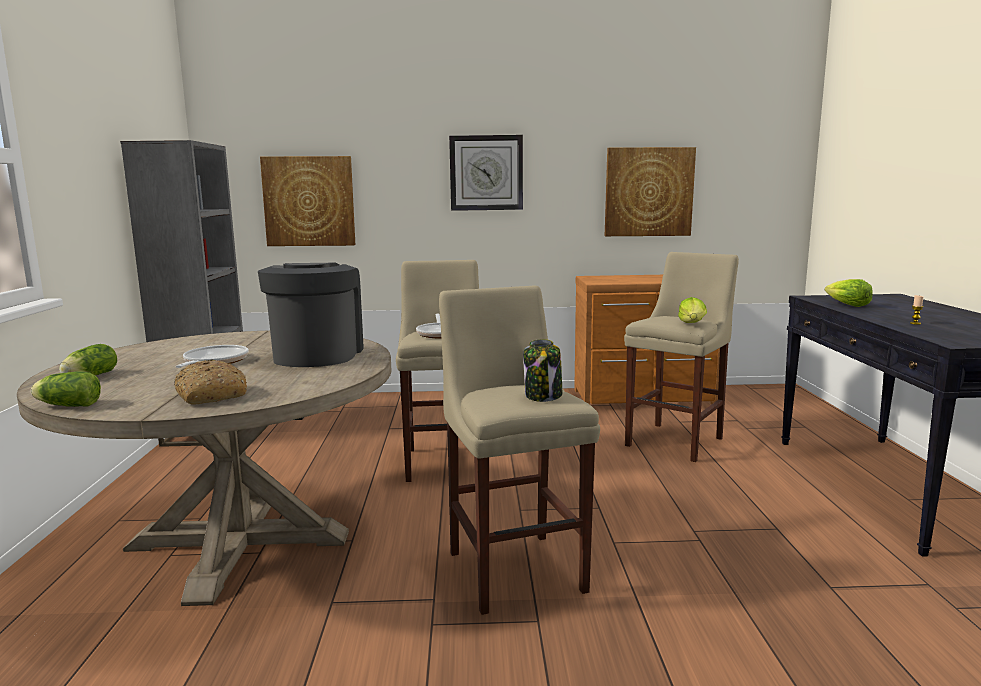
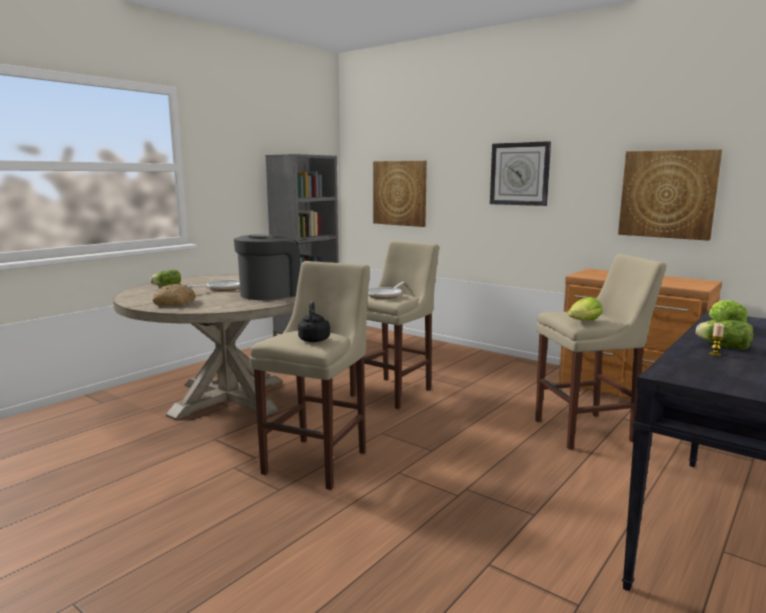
camera: 40 degrees right, 0 degrees up
lettuce [31,371,101,407] -> lettuce moved to [696,320,754,350]
jar [523,339,562,402] -> black kettle [298,301,330,342]

